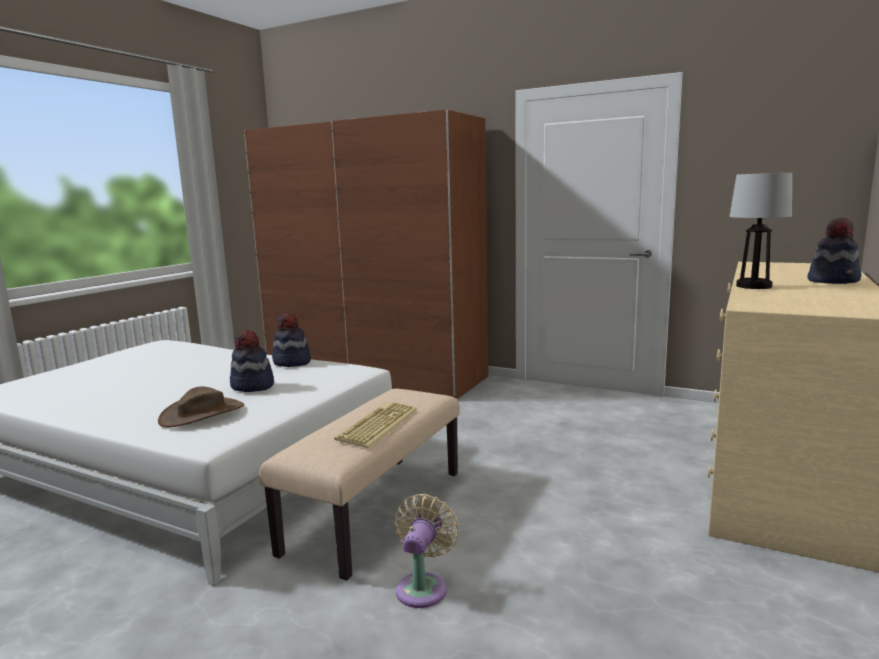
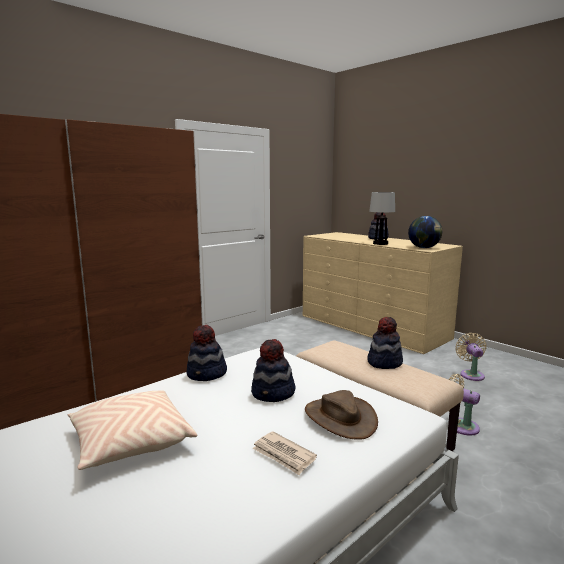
camera: 70 degrees left, 0 degrees up
keyboard [334,402,417,448] -> hat [367,317,403,369]
none -> beige pillow [68,390,197,470]
none -> newspaper [252,431,317,475]
none -> globe [408,216,442,248]
none -> beige fan [455,333,487,381]

